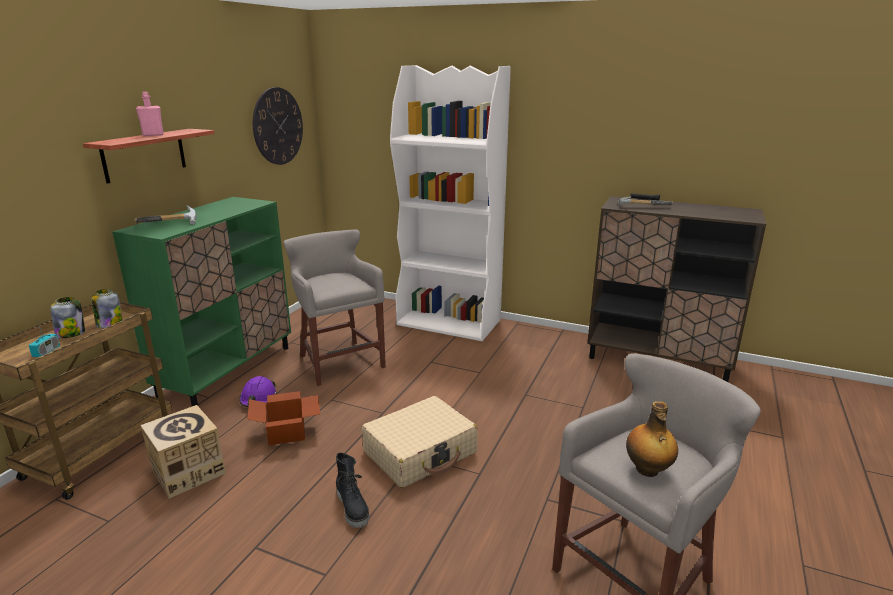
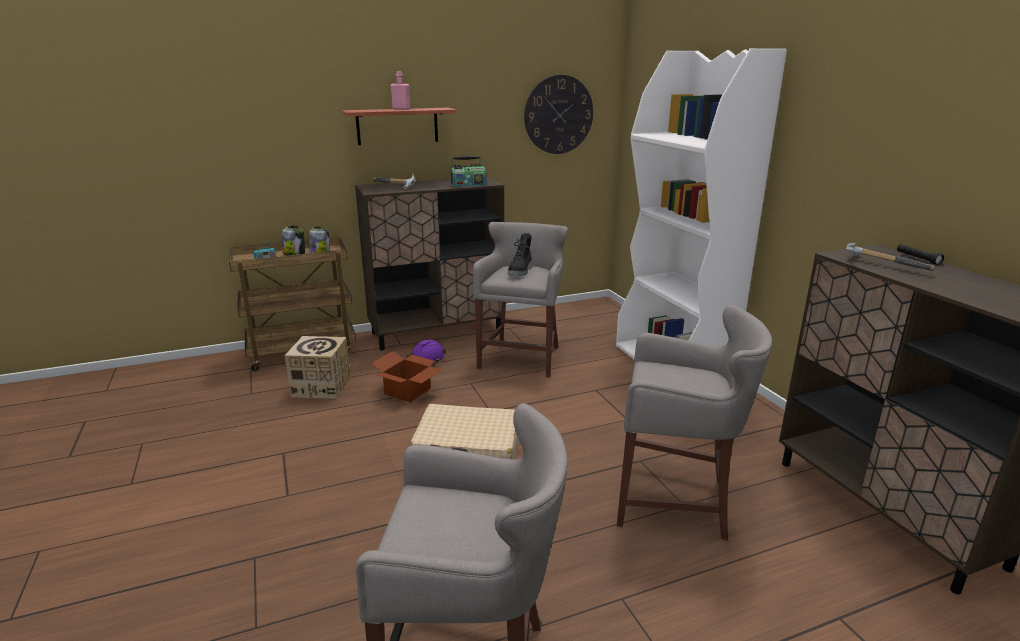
camera: 45 degrees right, 0 degrees up
green cabinet [112,197,291,406] -> brown cabinet [355,177,504,351]
black boot [336,452,369,528] -> black boot moved to [508,233,532,276]
bottle [626,401,678,477] -> none
none -> radio [451,156,486,187]
none -> grey stool [617,305,772,541]

